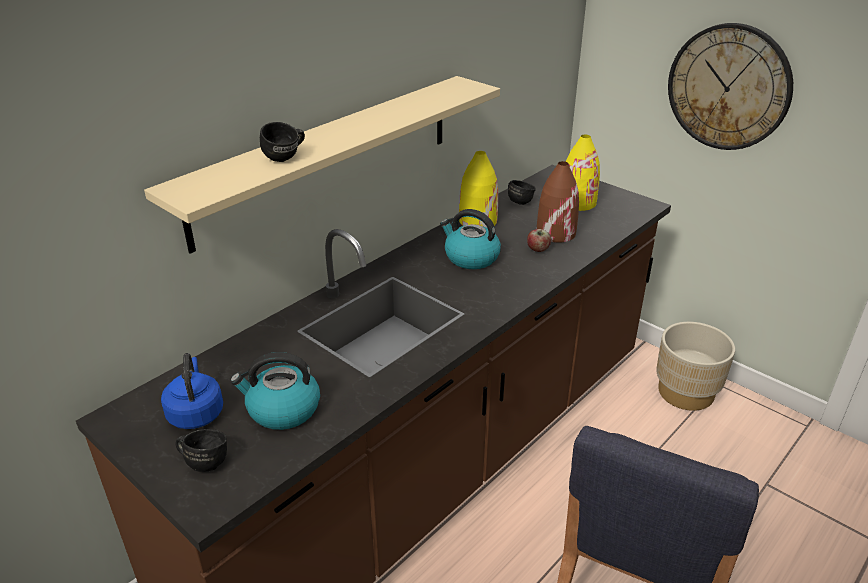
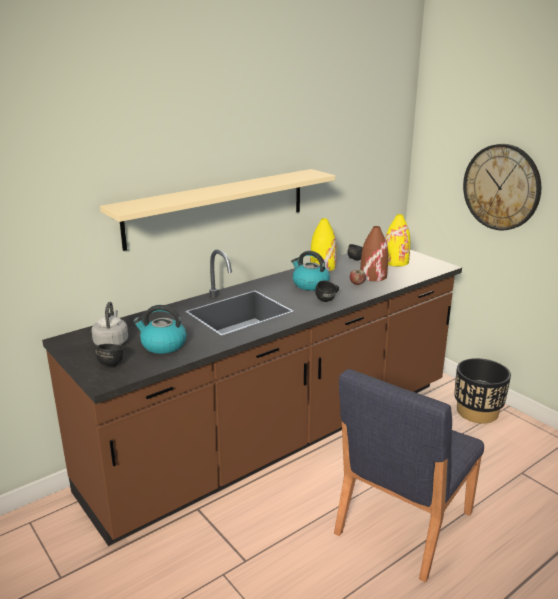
camera: 10 degrees right, 10 degrees down
blue kettle [161,353,223,429] -> grey kettle [91,302,128,346]
black mug [260,122,305,162] -> black mug moved to [315,280,339,302]
beige planter [656,322,735,411] -> black planter [454,358,511,423]

